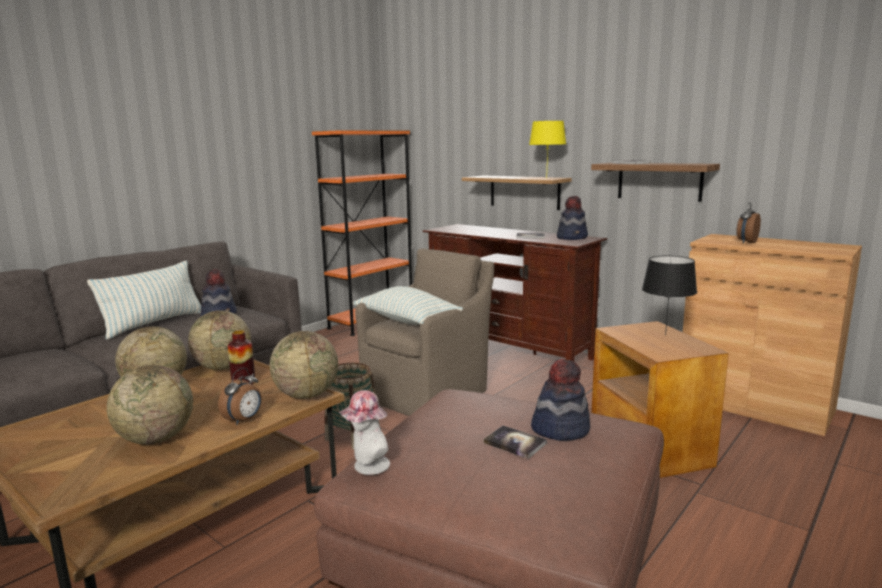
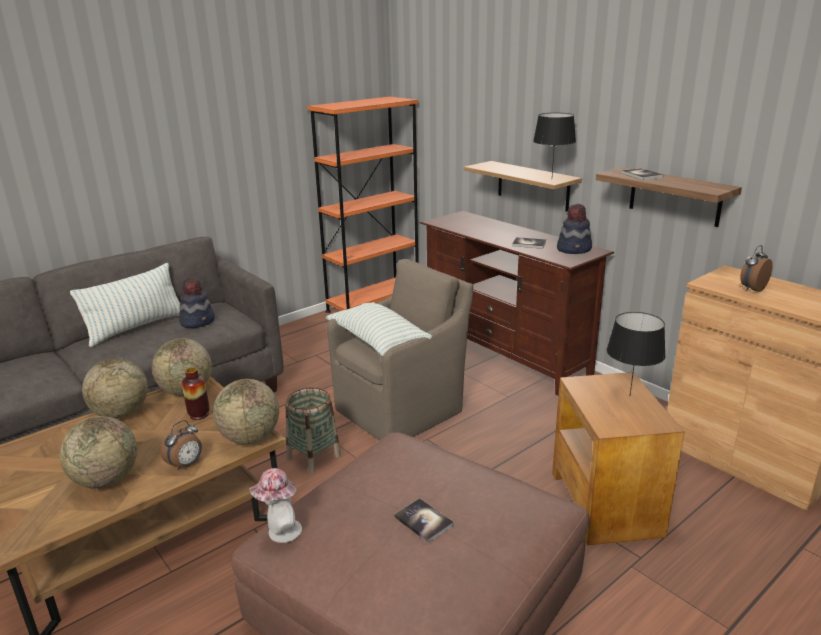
camera: 10 degrees right, 10 degrees up
yellow table lamp [529,121,566,179] -> black table lamp [533,113,576,175]
hat [531,359,590,441] -> none

